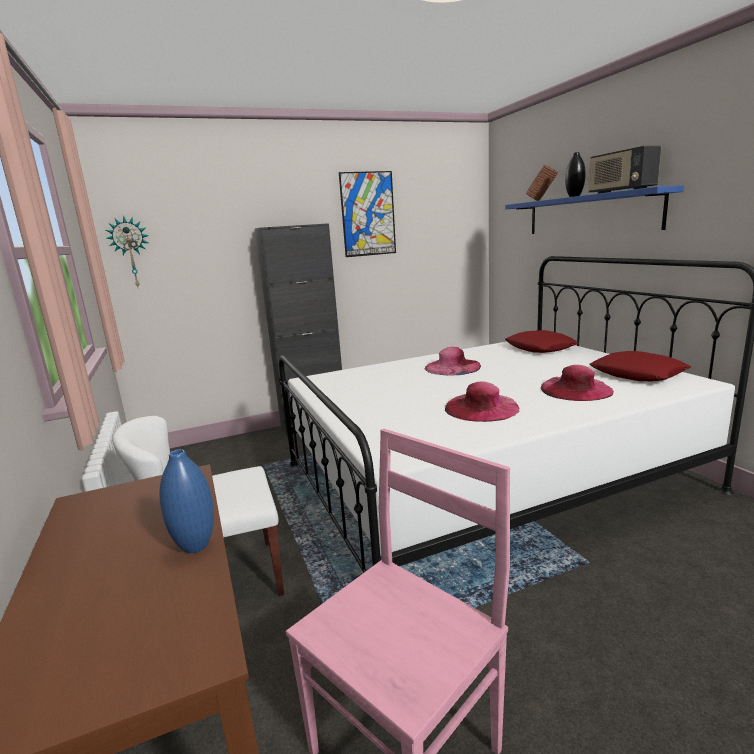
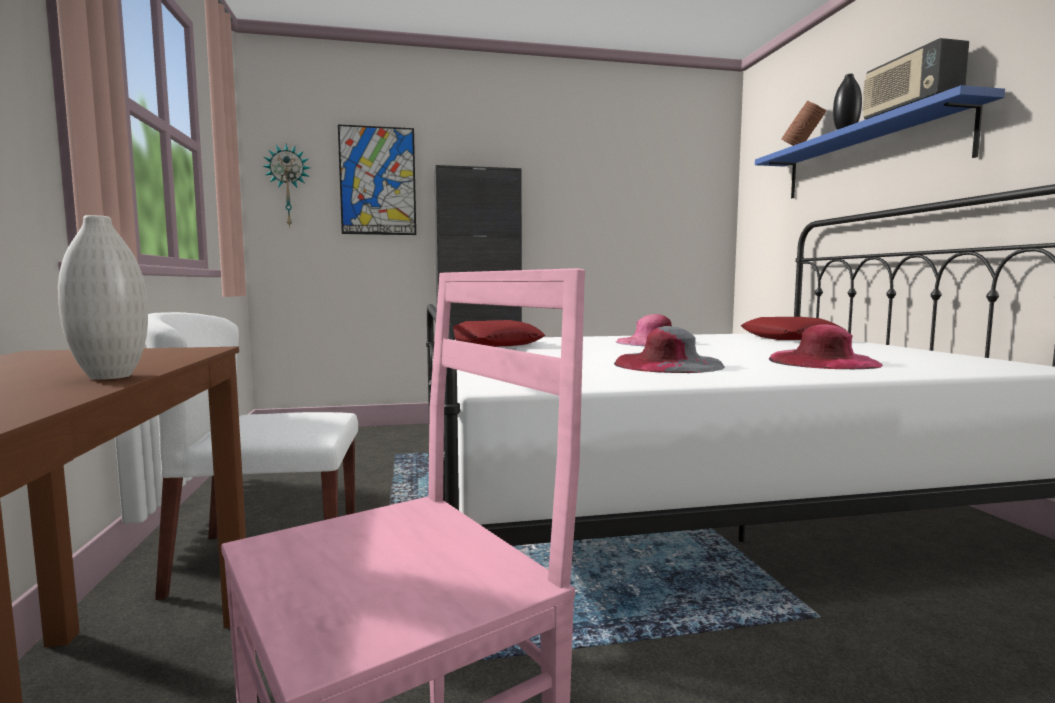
camera: 10 degrees right, 10 degrees down
blue vase [159,449,214,553] -> white vase [58,215,148,380]
picture [339,171,396,257] -> picture moved to [338,124,416,235]
pink hat [445,381,519,422] -> grey hat [614,326,725,373]
red pillow [589,351,691,382] -> red pillow moved to [453,320,545,347]

